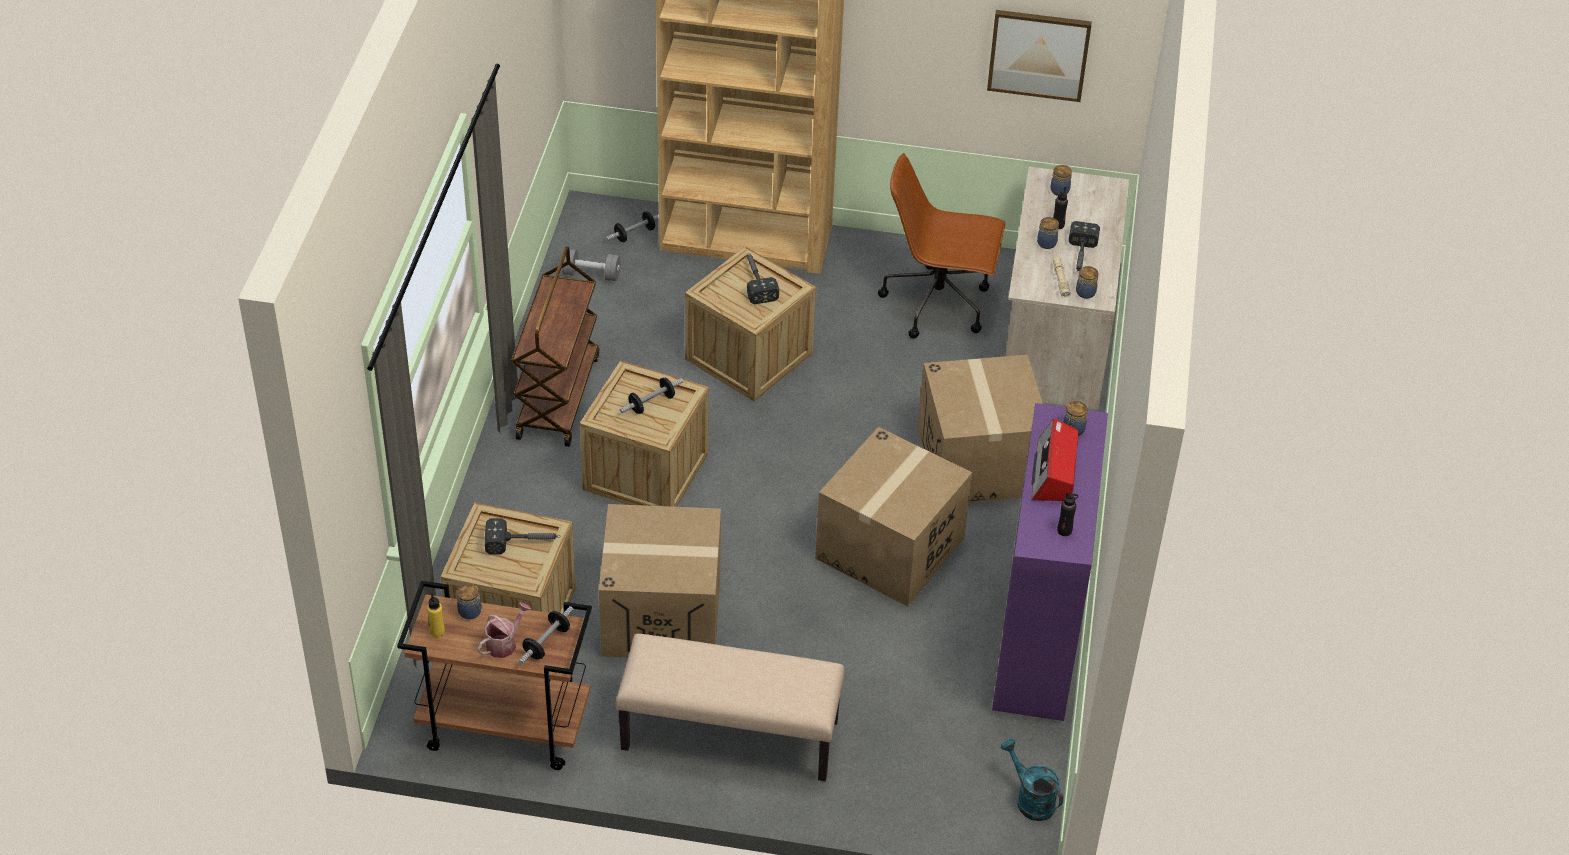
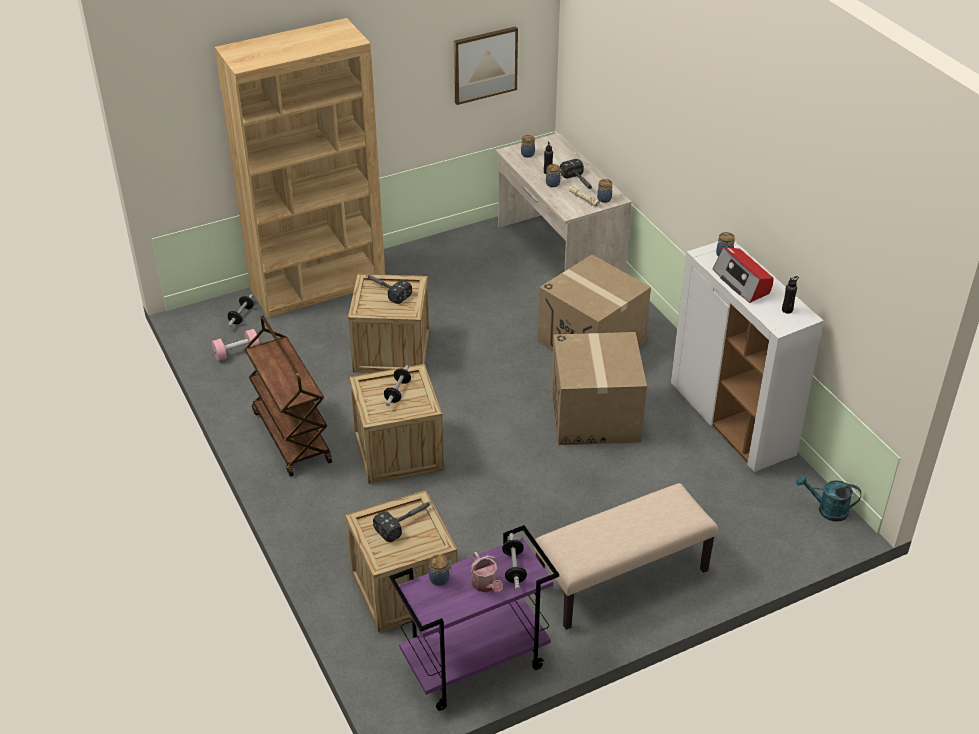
camera: 35 degrees left, 5 degrees down
brown cart [397,581,592,770] -> purple cart [389,525,559,711]
yellow bottle [427,593,445,638] -> none
watering can [478,602,532,658] -> watering can turned 150 degrees clockwise [471,552,503,593]
grey dumbbell [562,249,621,281] -> pink dumbbell [212,329,259,361]
cardboard box [599,504,721,657] -> none
brown office chair [878,153,1005,338] -> none
purple cabinet [992,403,1108,721] -> white cabinet [671,242,824,472]

